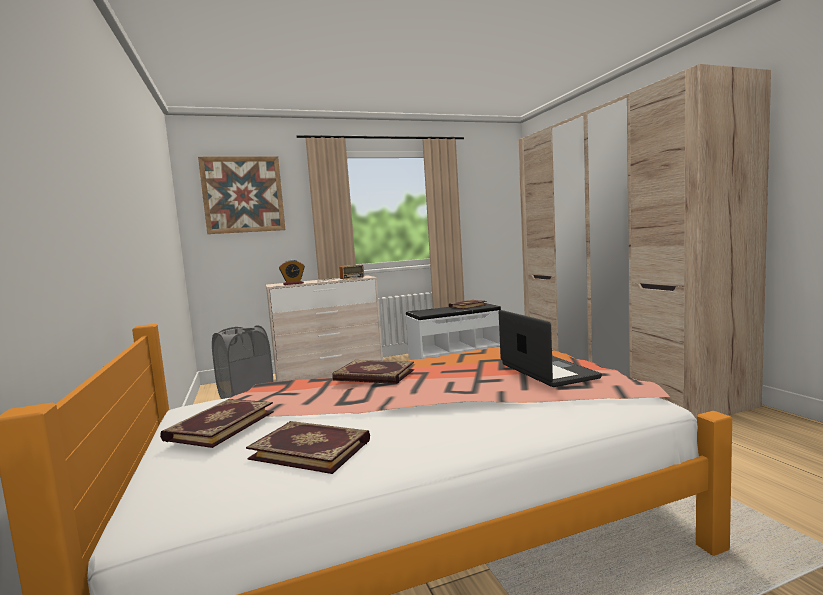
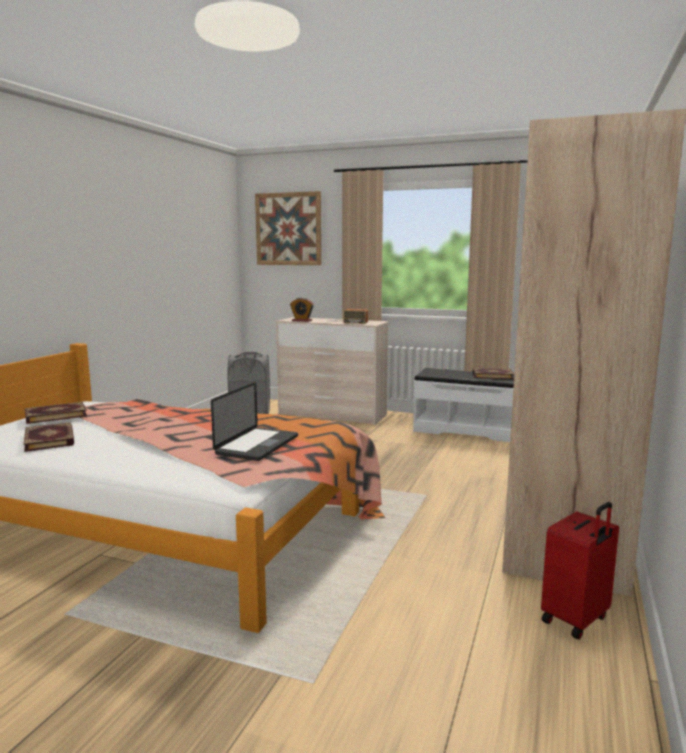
camera: 40 degrees right, 5 degrees up
book [332,360,414,384] -> none
none -> red suitcase [541,502,619,639]

